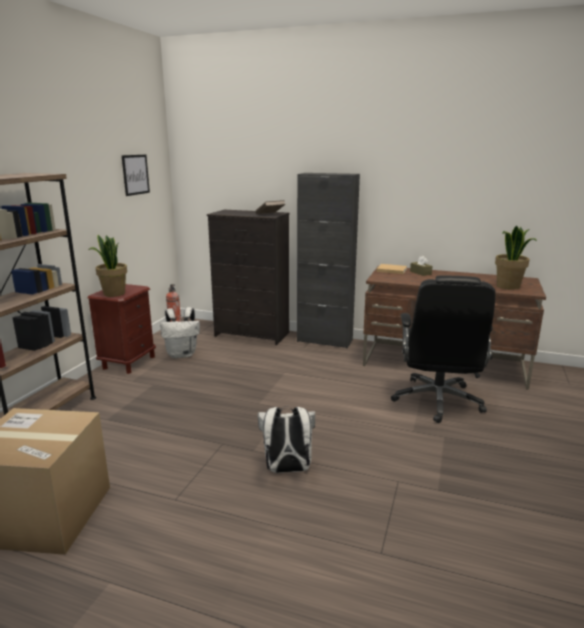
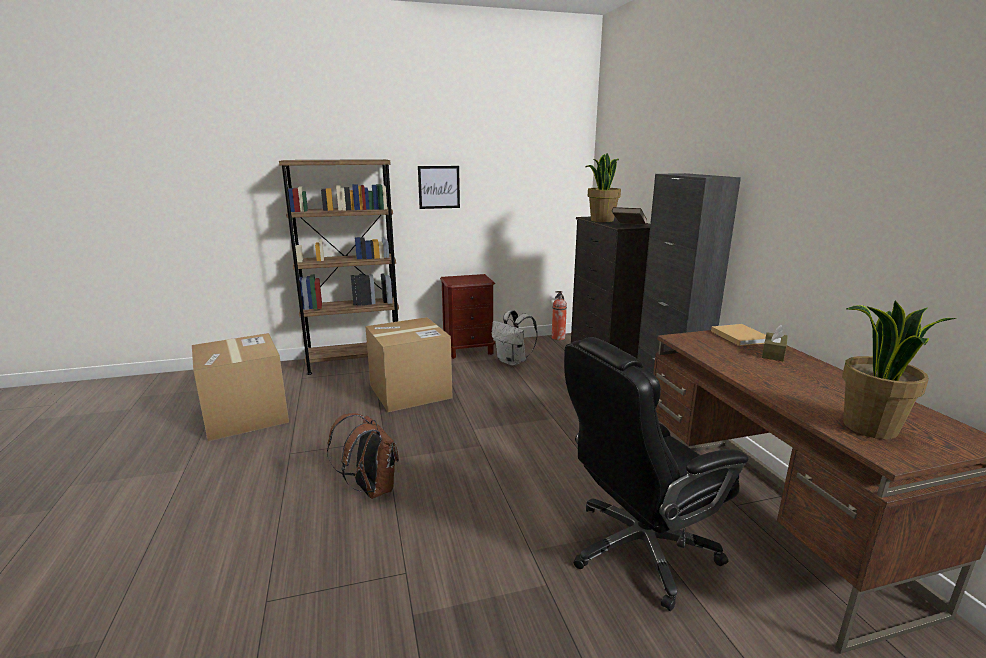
camera: 55 degrees right, 0 degrees up
potted plant [89,235,127,297] -> potted plant moved to [586,153,621,222]
picture [122,155,150,196] -> picture moved to [418,166,460,209]
white backpack [258,406,315,473] -> brown backpack [327,413,399,499]
none -> cardboard box [365,317,453,412]

